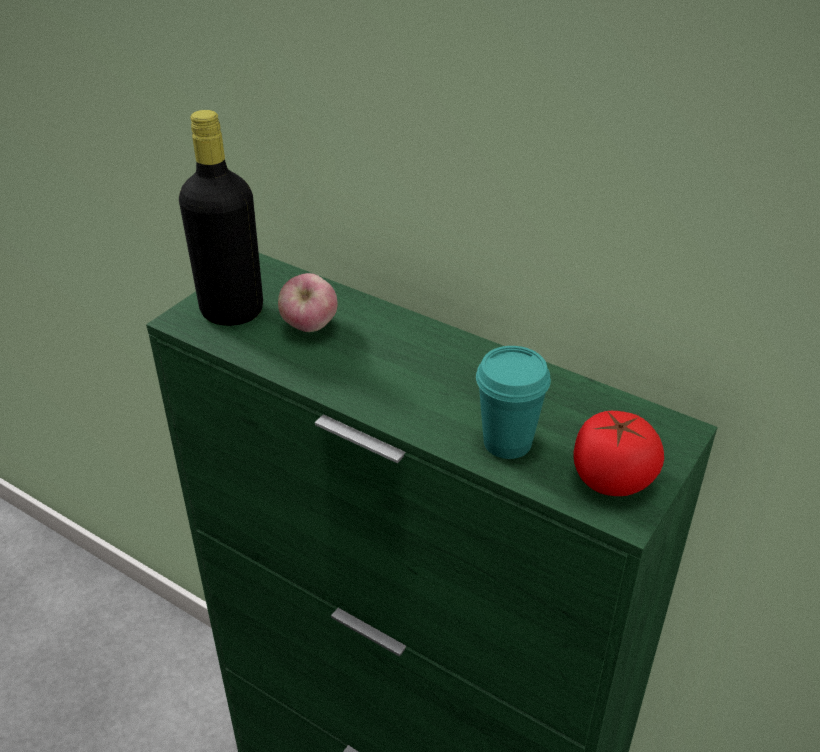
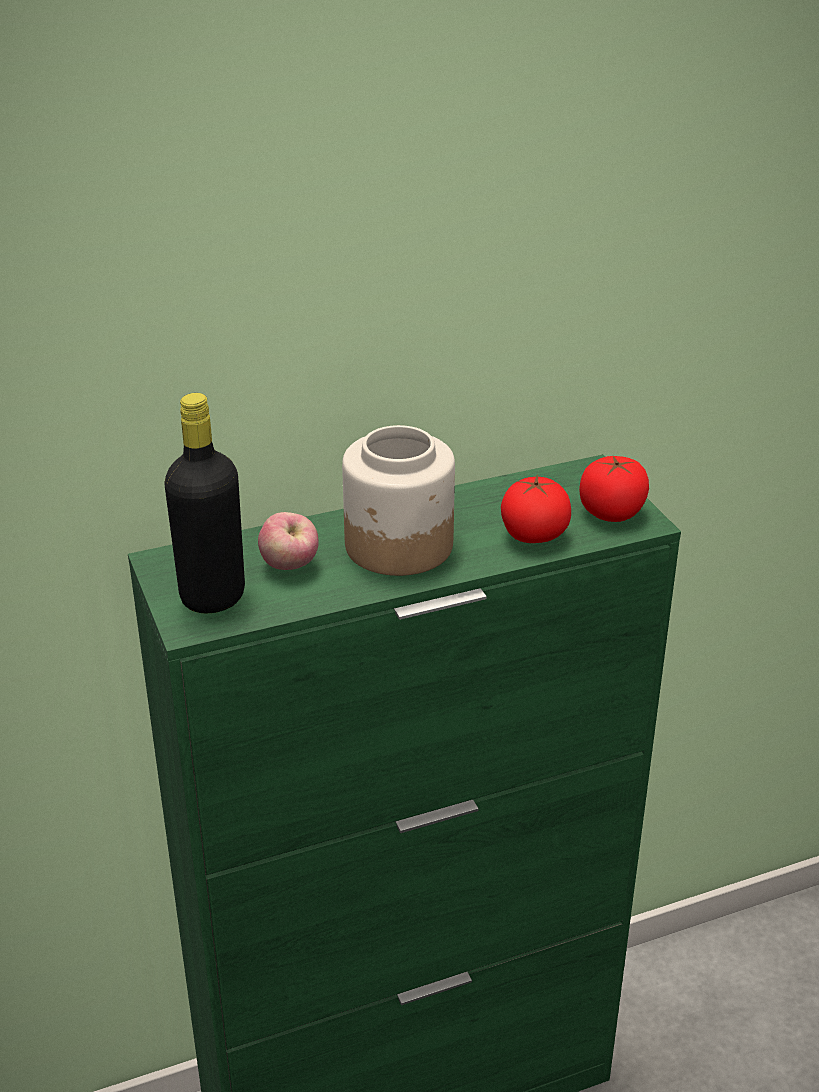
camera: 55 degrees left, 5 degrees down
turquoise cup [476,346,551,459] -> tomato [501,475,571,543]
none -> jar [342,425,455,576]

